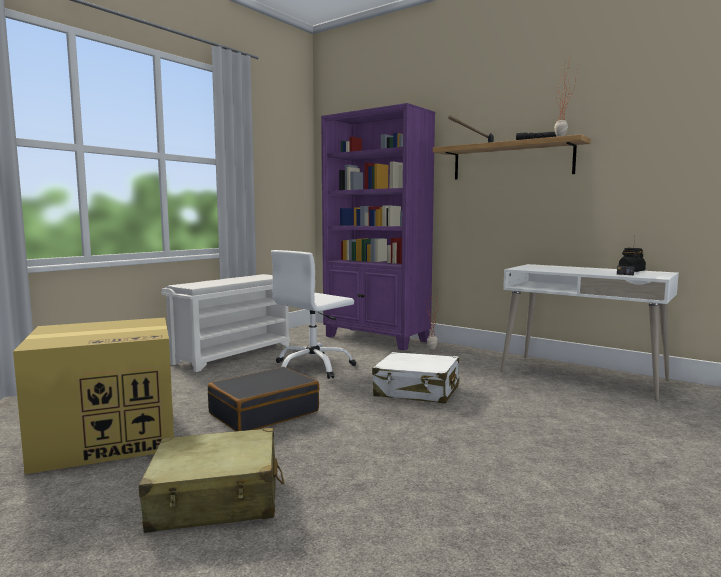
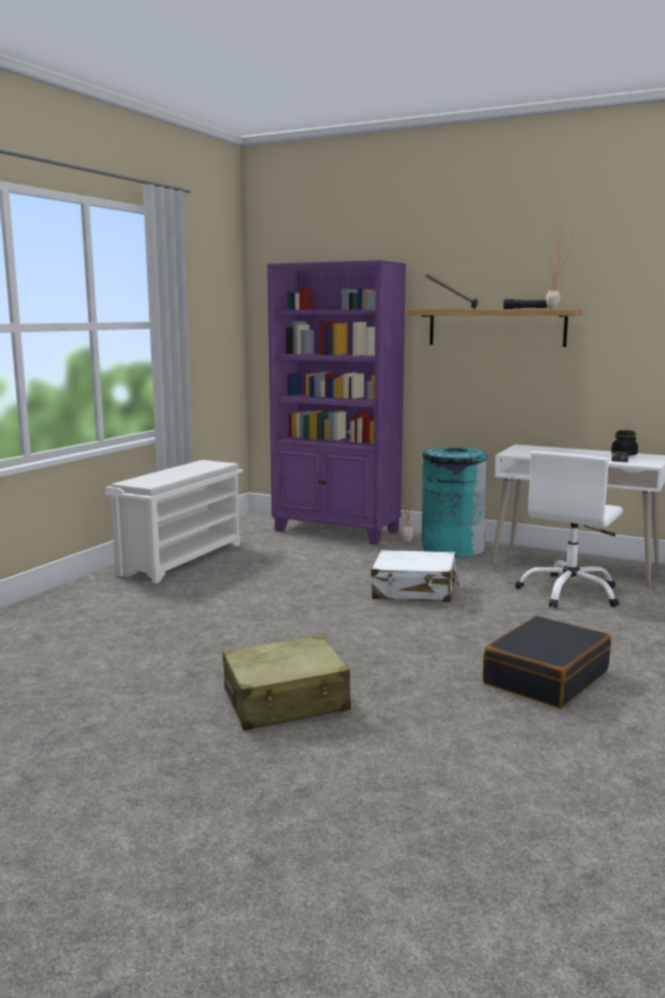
camera: 10 degrees left, 5 degrees up
cardboard box [13,318,174,474] -> none
black suitcase [208,367,319,431] -> black suitcase moved to [483,616,611,708]
white office chair [271,250,356,379] -> white office chair moved to [515,451,623,608]
none -> turquoise trash can [422,447,487,558]

